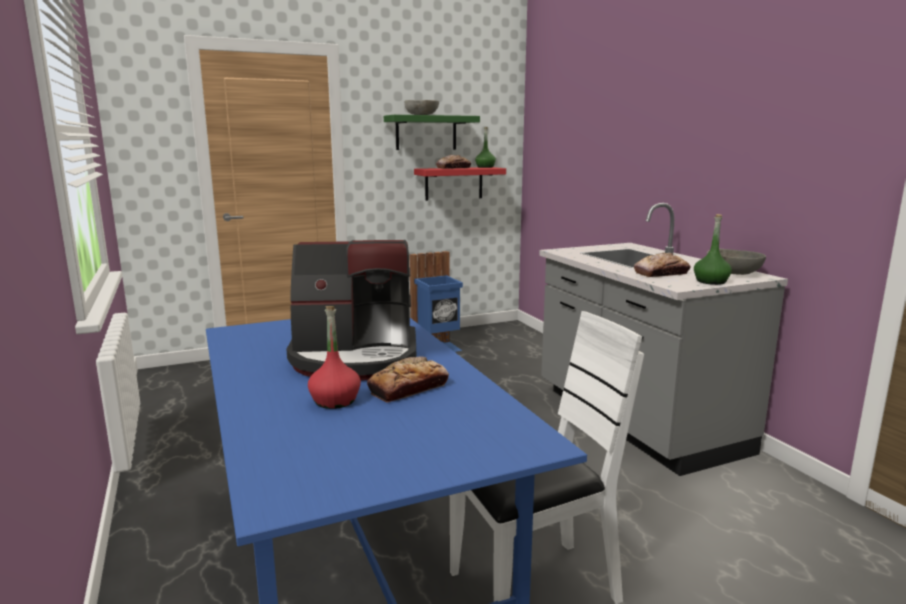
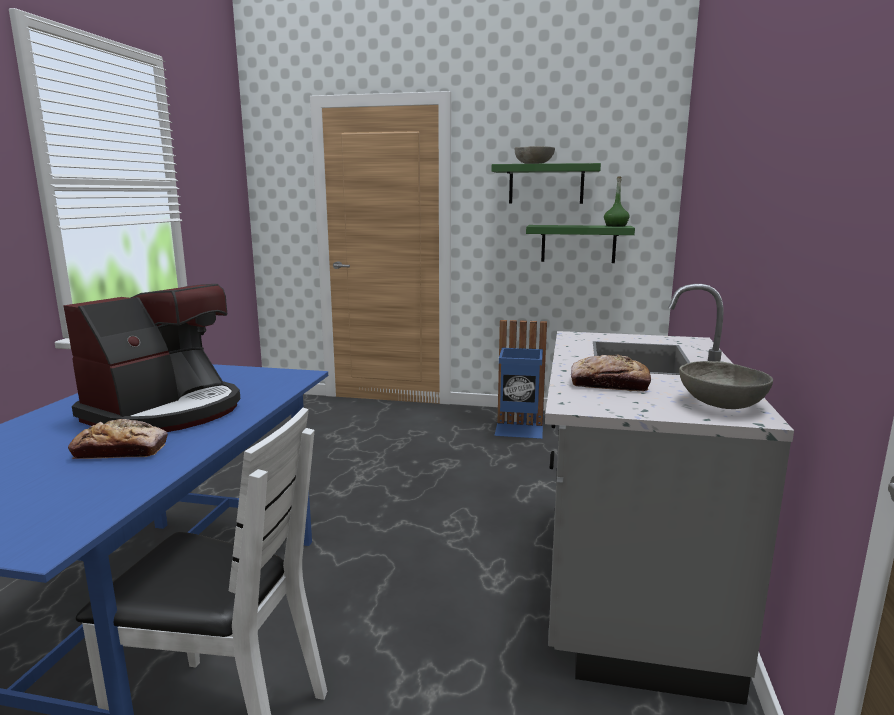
camera: 35 degrees right, 0 degrees up
coffee machine [286,240,416,380] -> coffee machine turned 90 degrees counterclockwise [63,284,240,432]
red bottle [308,306,361,409] -> none
red shelf [414,167,506,201] -> green shelf [526,225,635,263]
bread [436,155,471,169] -> none
green bottle [694,214,732,285] -> none

